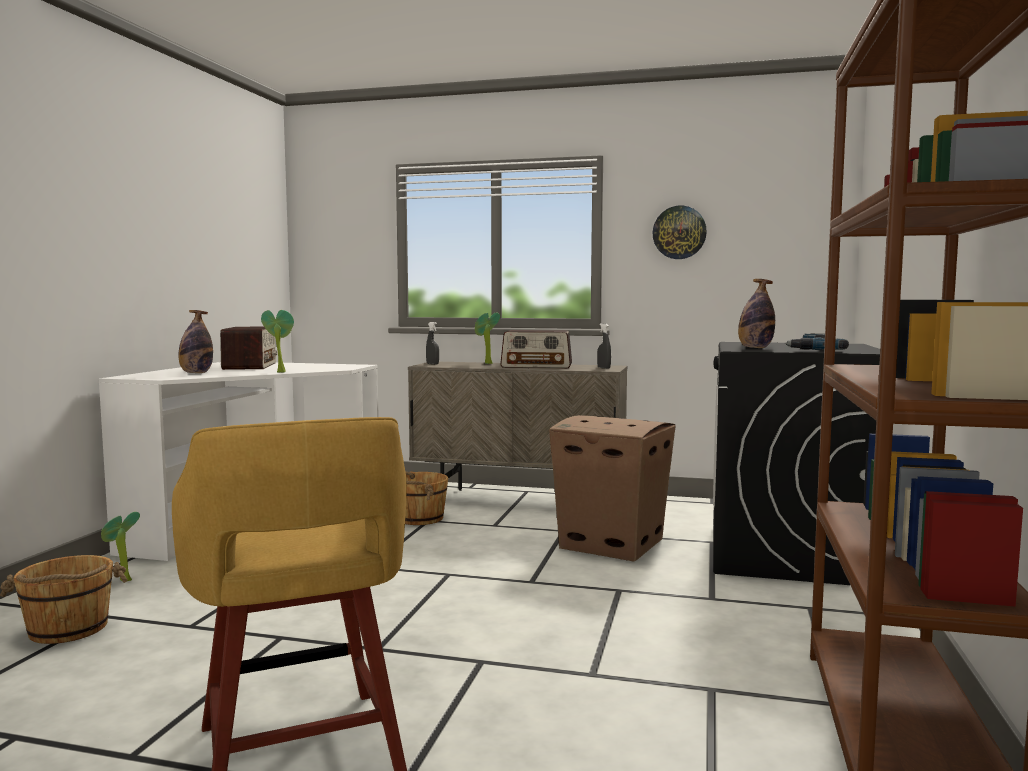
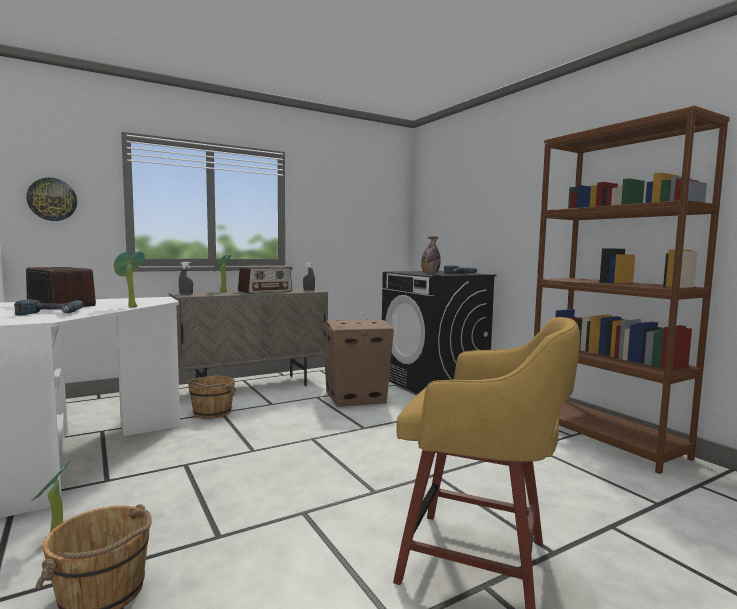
camera: 45 degrees left, 0 degrees up
bottle [178,310,213,373] -> power drill [14,299,84,316]
wall clock [653,205,707,259] -> wall clock moved to [26,178,77,221]

